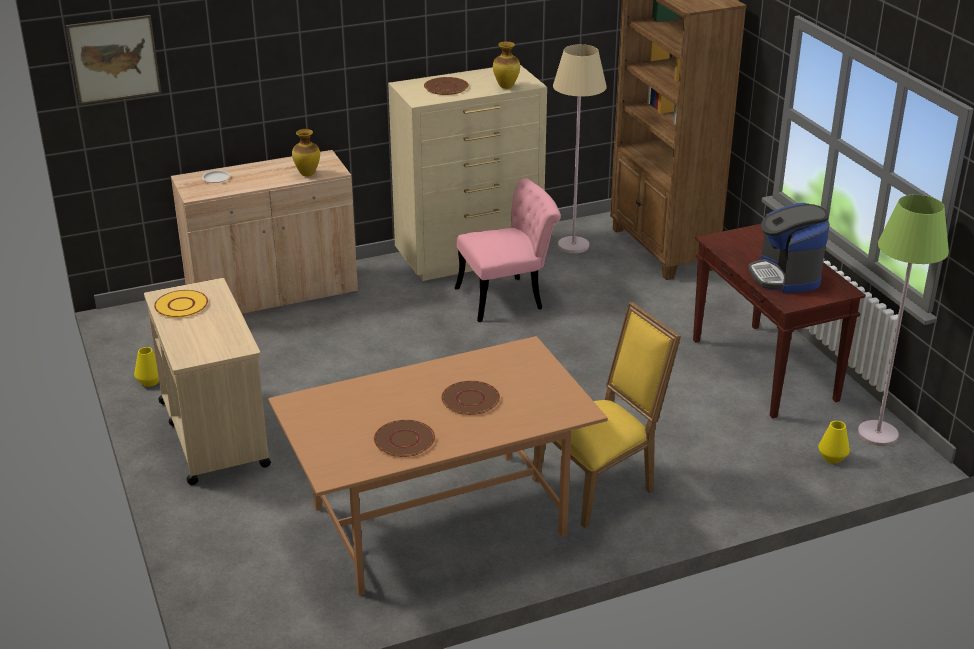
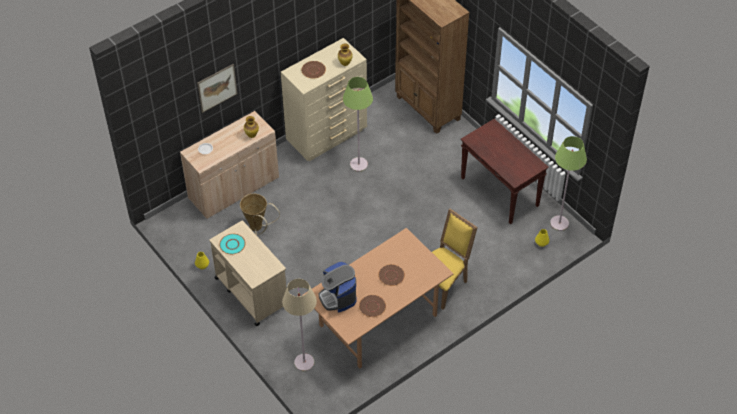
camera: 15 degrees left, 20 degrees up
picture [66,15,161,105] -> picture moved to [197,64,238,113]
yellow plate [154,290,208,318] -> turquoise plate [219,234,246,254]
pink chair [455,178,561,322] -> green floor lamp [343,77,373,172]
beige floor lamp [553,44,607,253] -> beige floor lamp moved to [282,279,317,372]
coffee machine [748,203,830,294] -> coffee machine moved to [319,262,357,313]
none -> basket [240,194,280,235]

